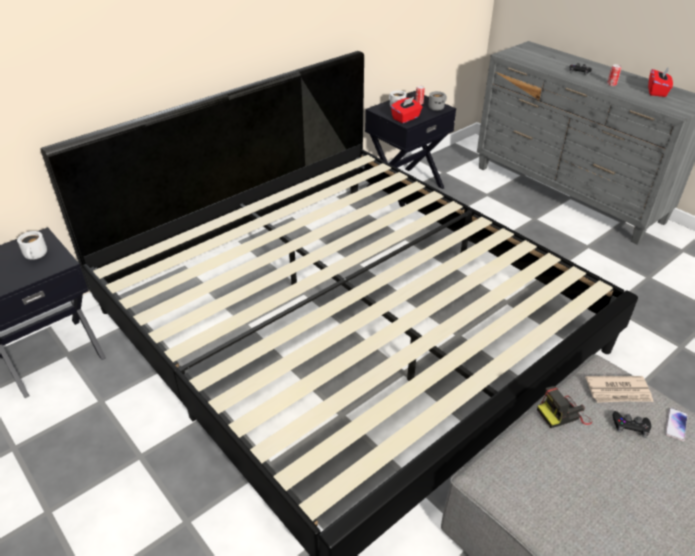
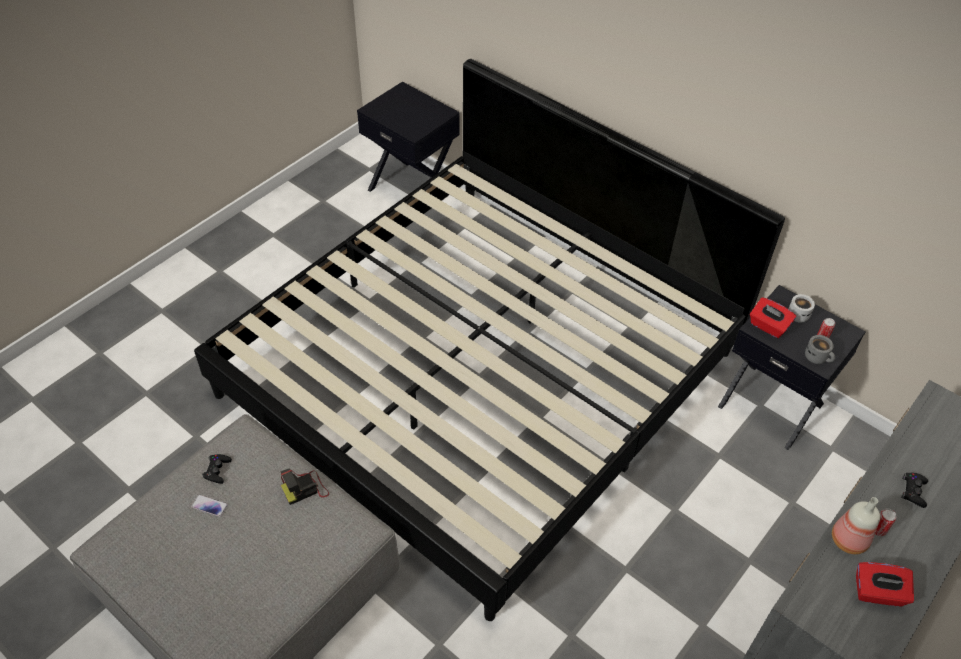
camera: 80 degrees right, 10 degrees up
white mug [17,231,47,260] -> none
camera [537,386,592,428] -> camera turned 90 degrees counterclockwise [281,469,329,505]
newspaper [585,376,654,403] -> none
black game controller [612,411,651,438] -> black game controller moved to [202,454,232,484]
phone [665,408,688,441] -> phone moved to [191,494,228,517]
none -> bottle [832,497,880,554]

